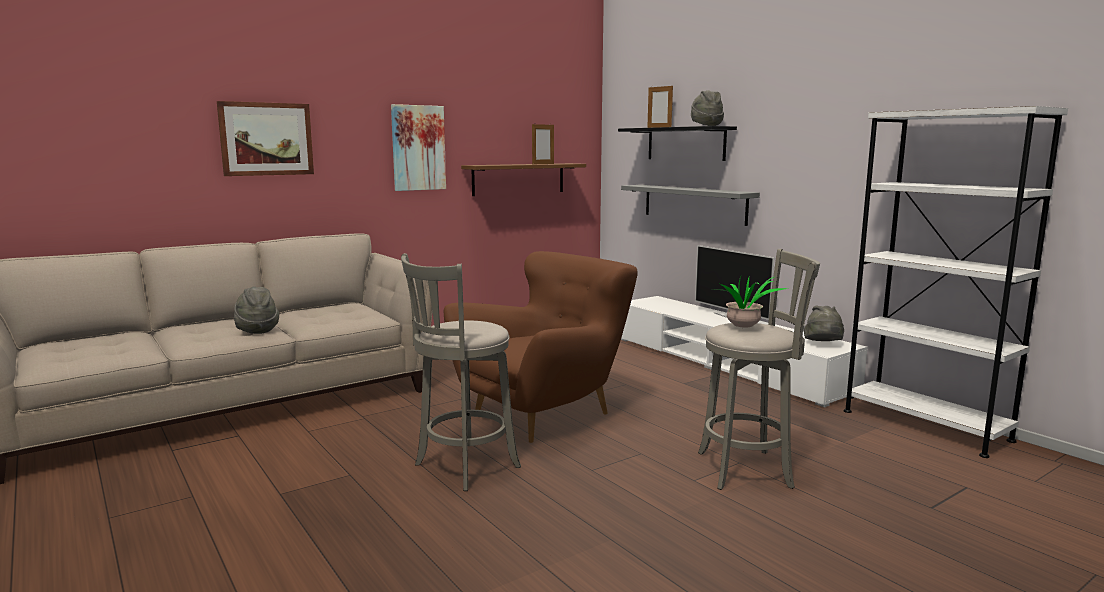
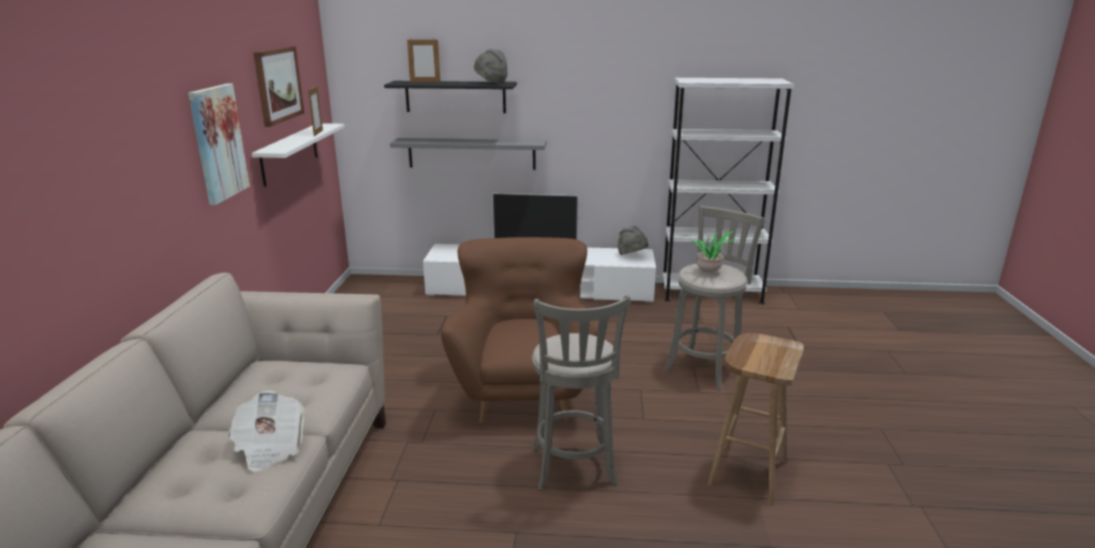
camera: 50 degrees left, 10 degrees up
picture [217,101,314,176] -> picture moved to [253,46,304,127]
grey hat [234,287,279,334] -> newspaper [228,390,305,472]
brown shelf [461,163,586,196] -> white shelf [252,123,345,187]
none -> brown stool [708,333,804,505]

